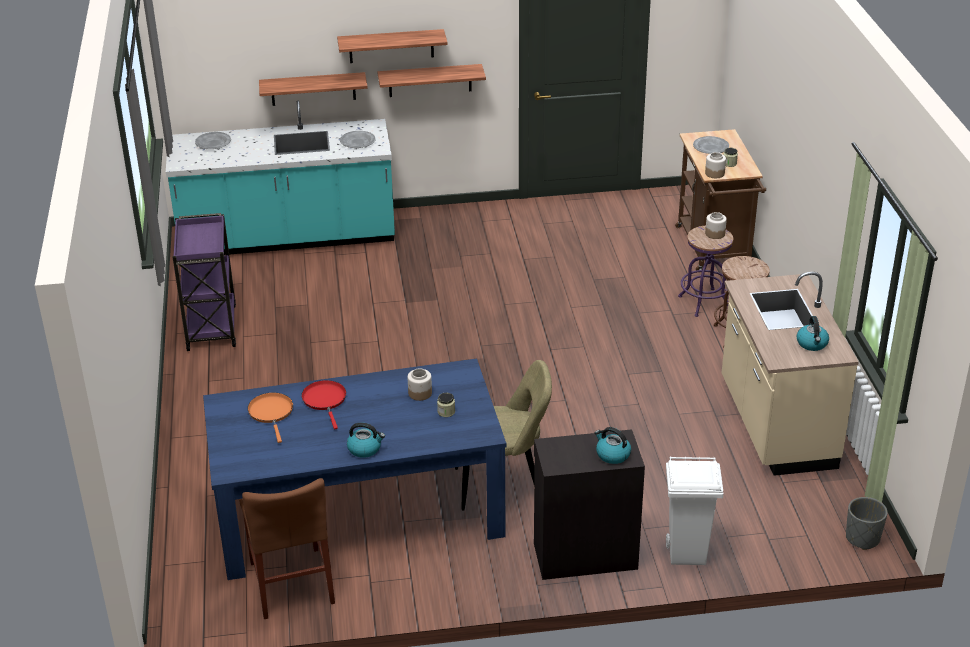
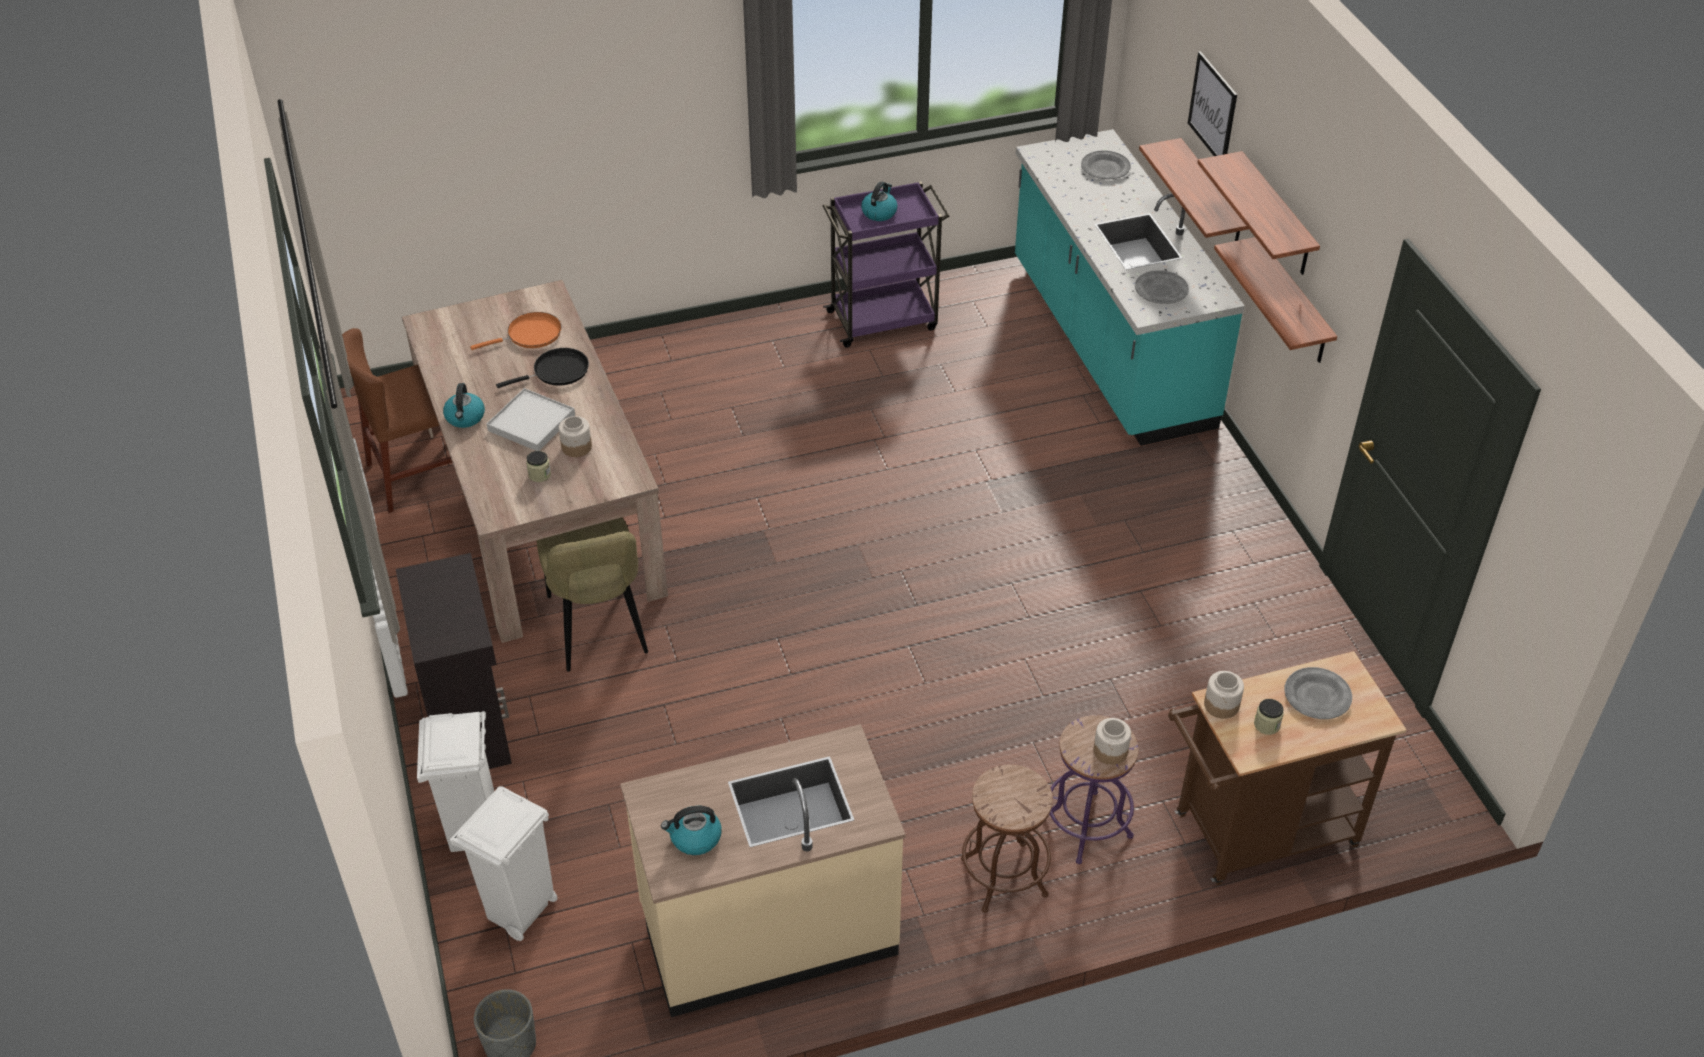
camera: 80 degrees right, 10 degrees up
blue dining table [203,358,506,580] -> beige dining table [402,280,668,643]
red frying pan [301,380,346,429] -> black frying pan [496,348,589,388]
kettle [595,427,631,464] -> kettle moved to [861,181,898,221]
none -> white trash can [450,786,558,941]
none -> white tray [487,388,575,451]
none -> picture [1188,51,1237,156]

